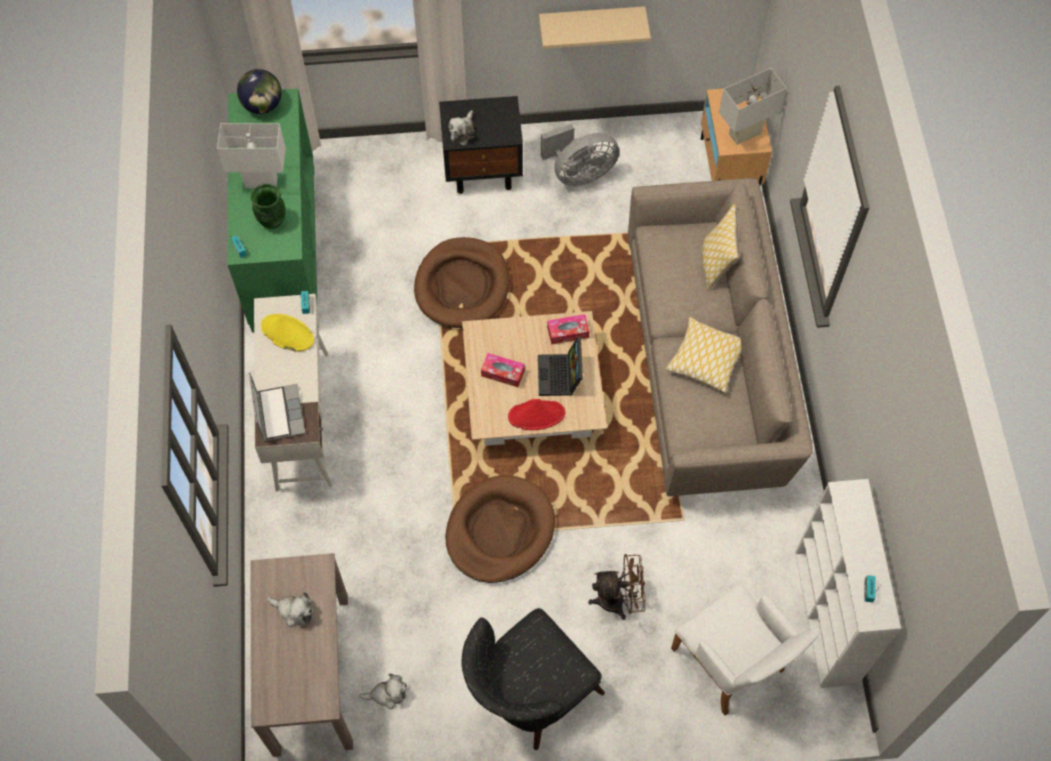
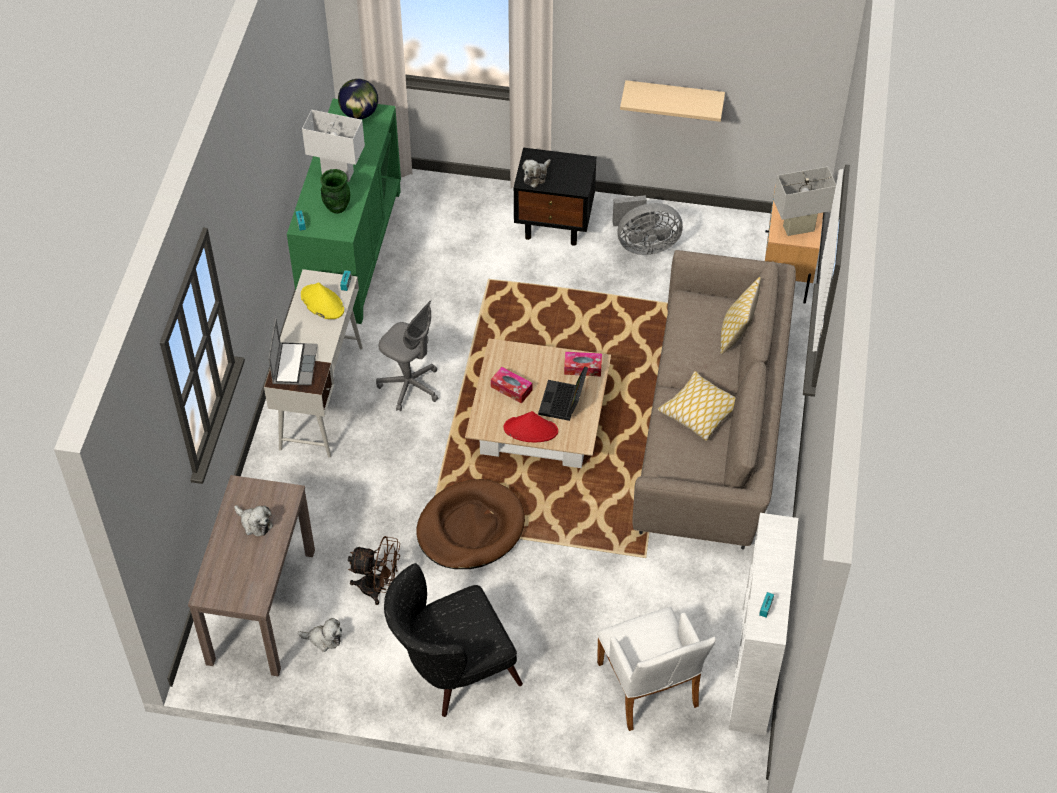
camera: 15 degrees right, 10 degrees down
brown dog bed [414,237,510,328] -> none
brown fan [588,554,646,620] -> brown fan moved to [348,536,400,605]
none -> grey office chair [376,300,438,411]

